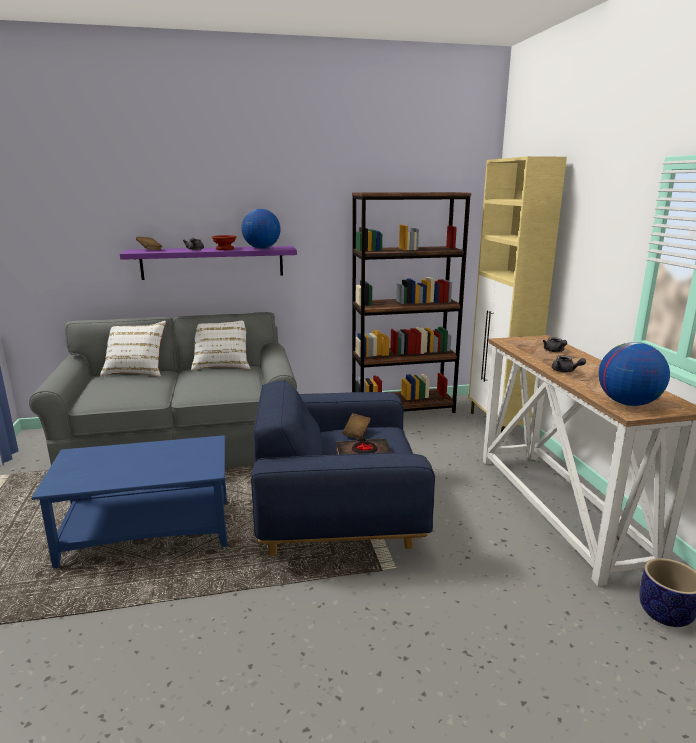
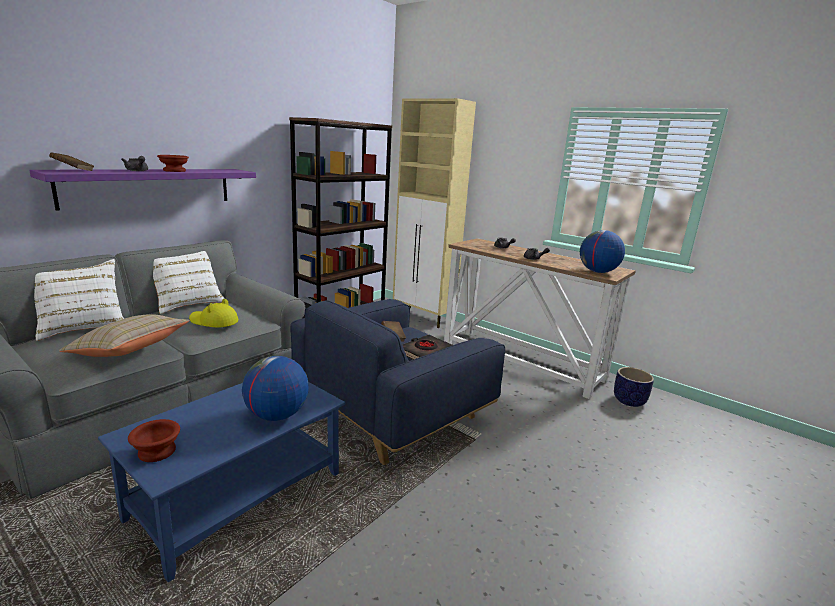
camera: 40 degrees left, 0 degrees up
globe [241,209,281,249] -> globe moved to [242,356,309,421]
none -> beige pillow [59,314,190,357]
none -> brown bowl [128,419,180,462]
none -> yellow hat [189,298,238,327]

